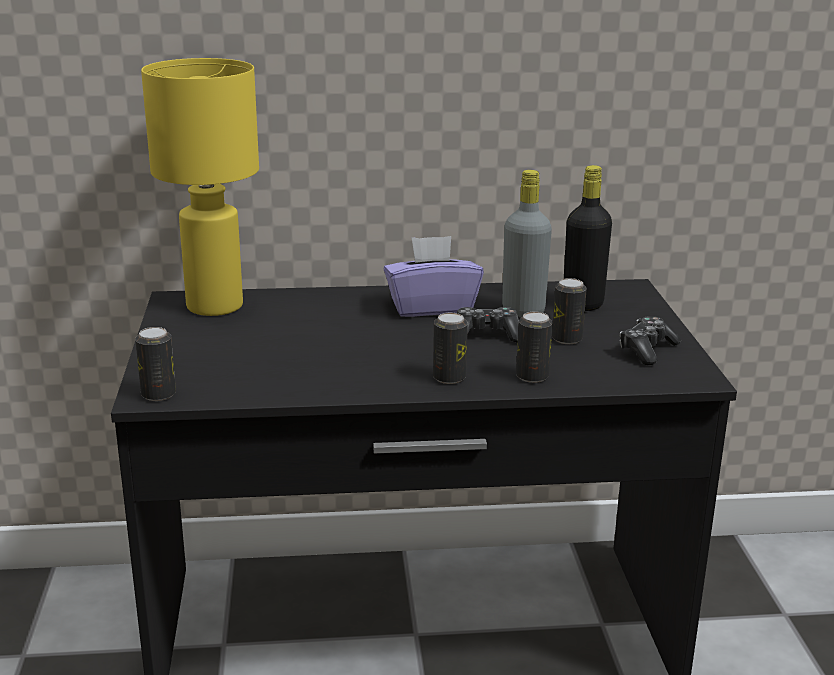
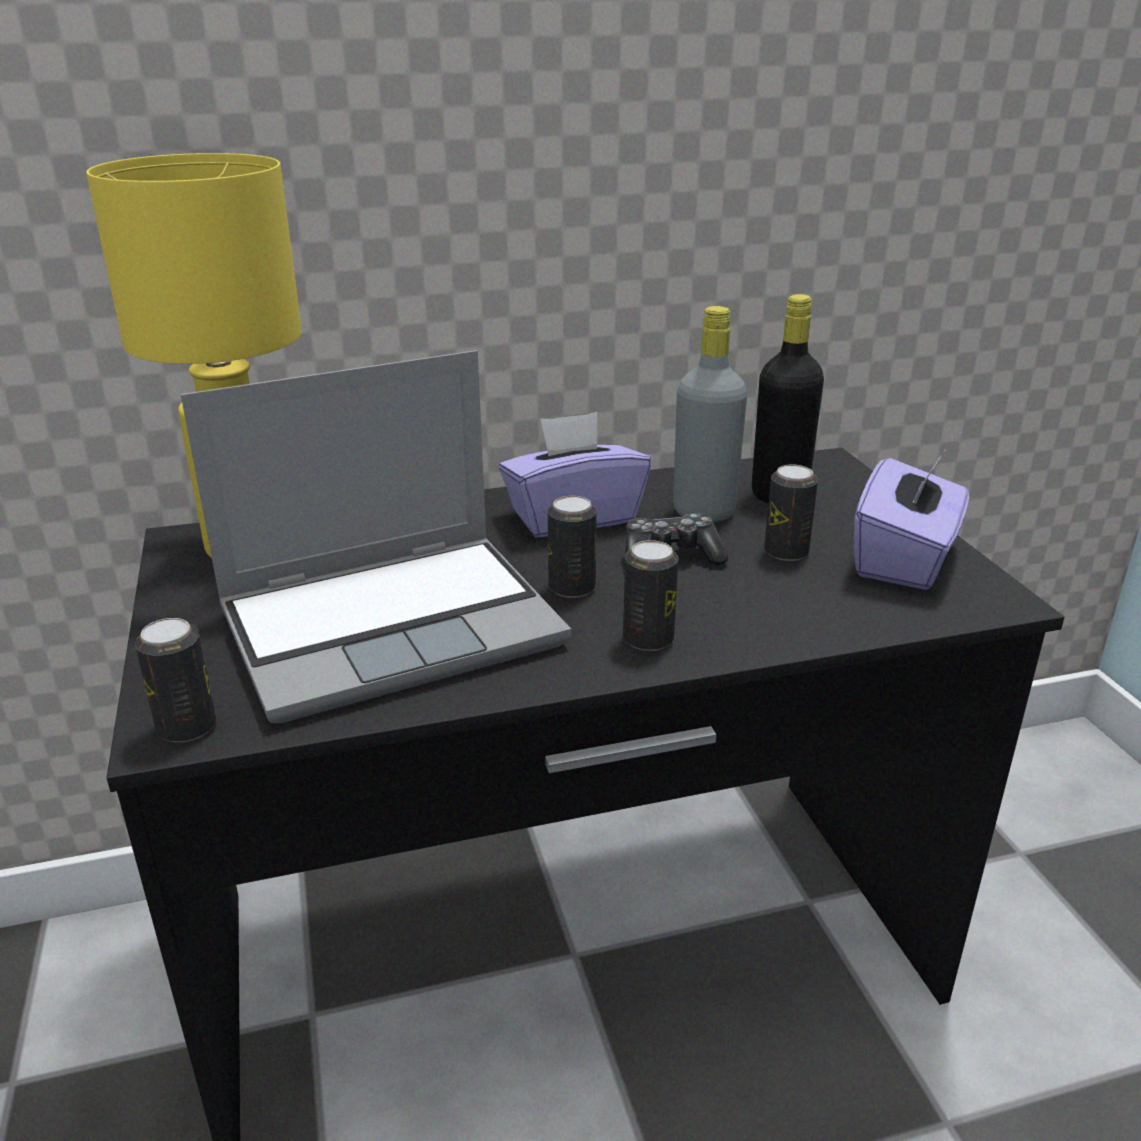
camera: 10 degrees left, 5 degrees up
can [516,311,553,383] -> can moved to [548,496,597,598]
game controller [619,316,681,365] -> purple tissue box [854,450,969,590]
none -> laptop [181,350,571,723]

